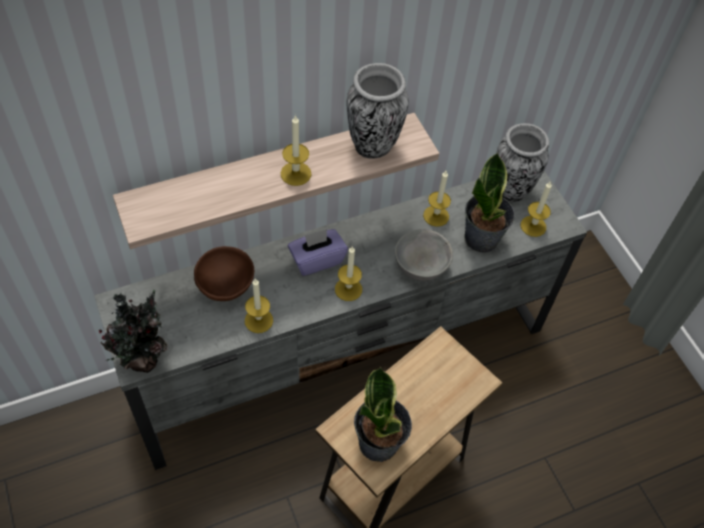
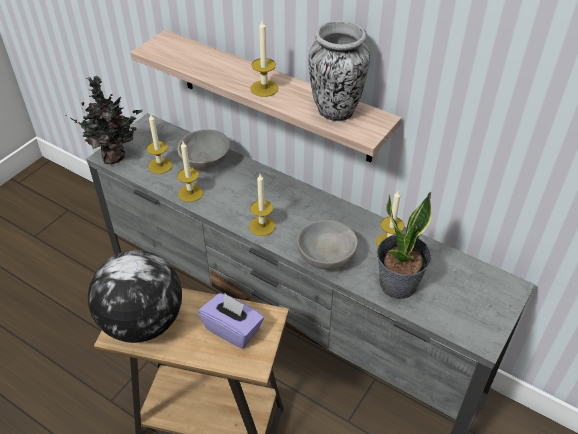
camera: 60 degrees right, 10 degrees down
brown bowl [194,246,254,301] -> grey bowl [177,130,230,170]
purple tissue box [288,229,348,276] -> purple tissue box moved to [198,293,264,349]
potted plant [354,367,412,462] -> globe [88,250,182,343]
vase [497,123,549,202] -> none
candle [521,181,552,237] -> candle moved to [147,113,172,174]

